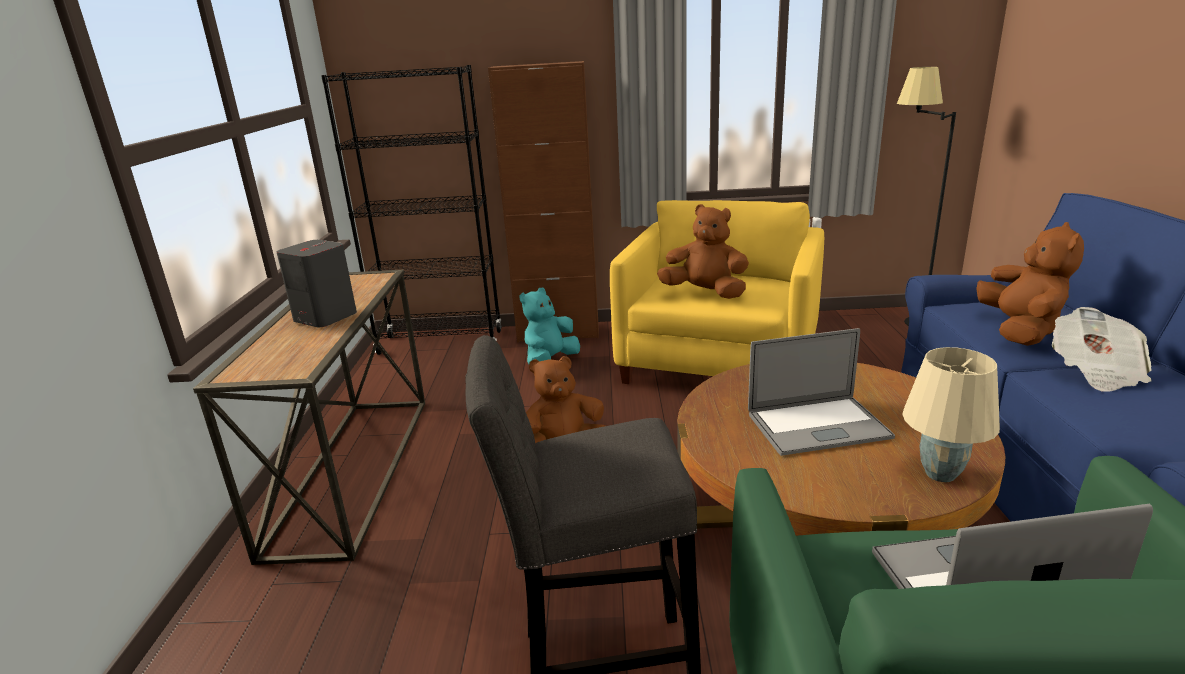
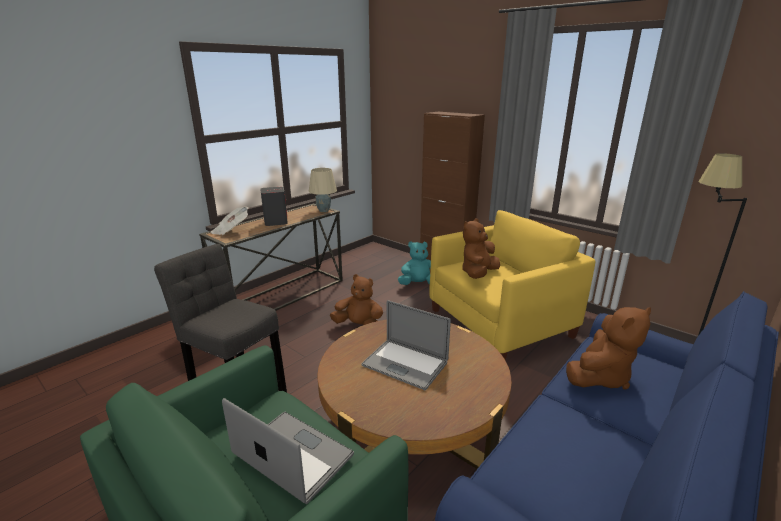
camera: 40 degrees right, 0 degrees up
black bookcase [321,65,502,355] -> none
brown plush toy [657,204,749,299] -> brown plush toy turned 120 degrees counterclockwise [462,219,500,279]
beige table lamp [902,347,1000,482] -> beige table lamp moved to [309,168,337,212]
newspaper [1051,307,1152,392] -> newspaper moved to [211,206,249,235]

